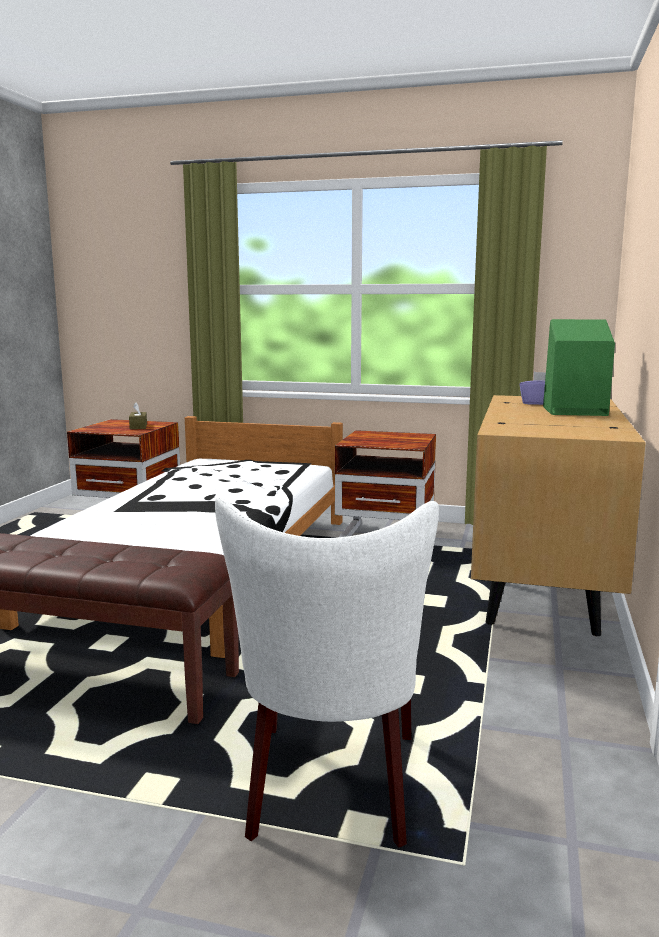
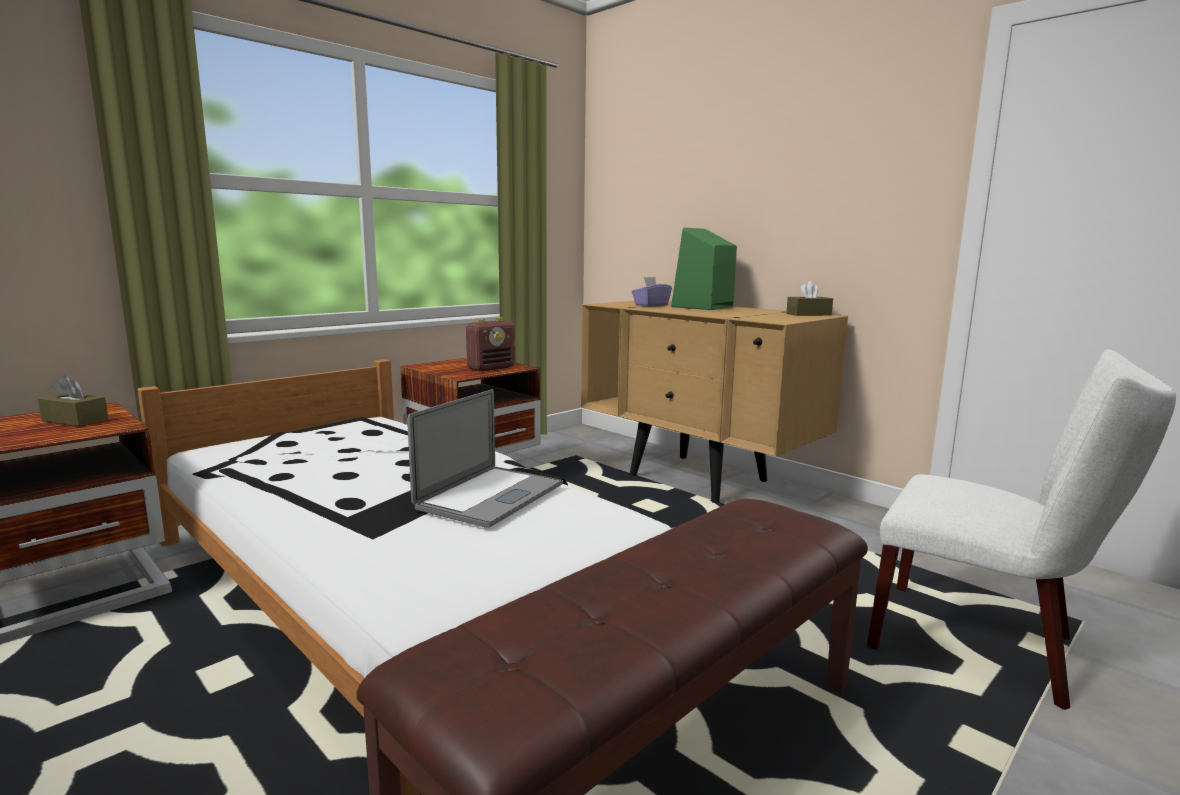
camera: 60 degrees left, 0 degrees up
none -> laptop [407,389,563,528]
none -> radio [466,317,515,371]
none -> brown tissue box [786,281,833,316]

